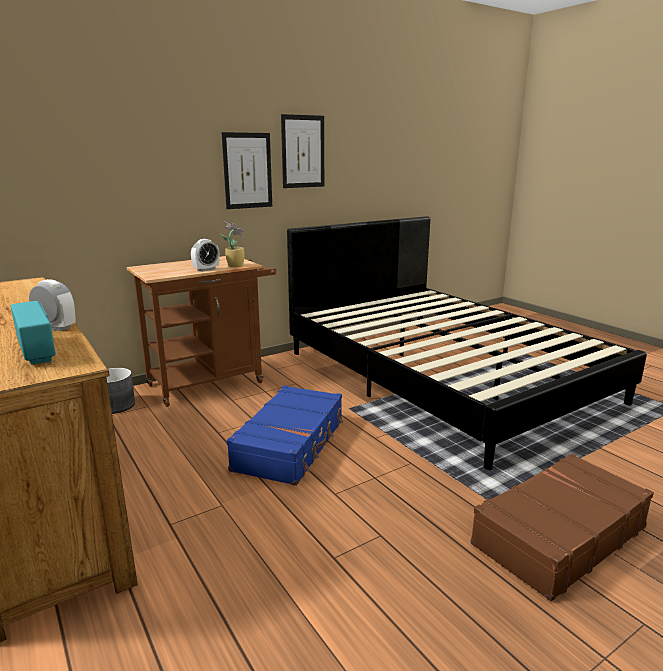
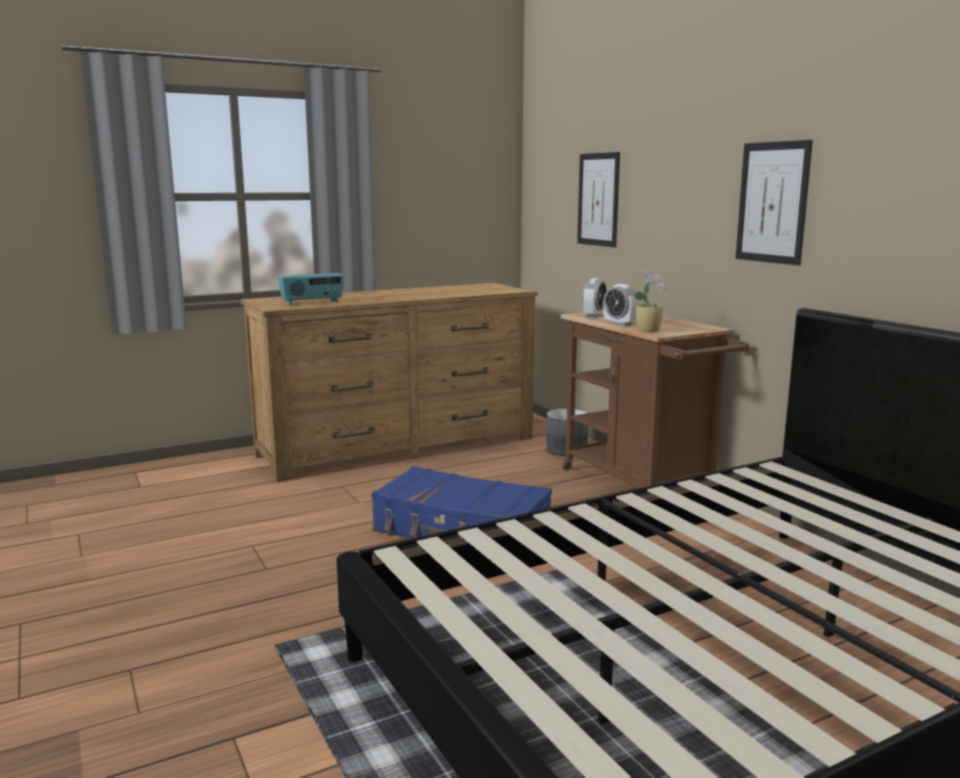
camera: 95 degrees right, 5 degrees down
alarm clock [29,279,76,331] -> alarm clock moved to [582,278,607,318]
picture [281,114,324,188] -> picture moved to [577,152,620,247]
brown suitcase [470,454,654,601] -> none

